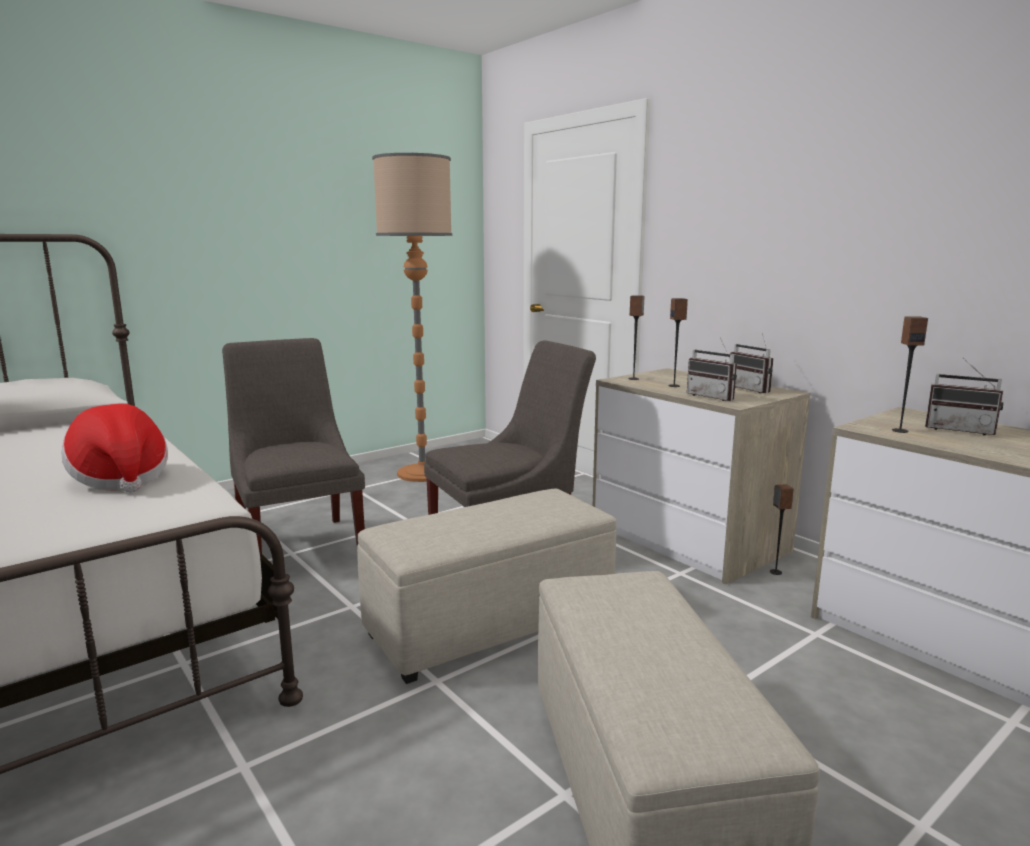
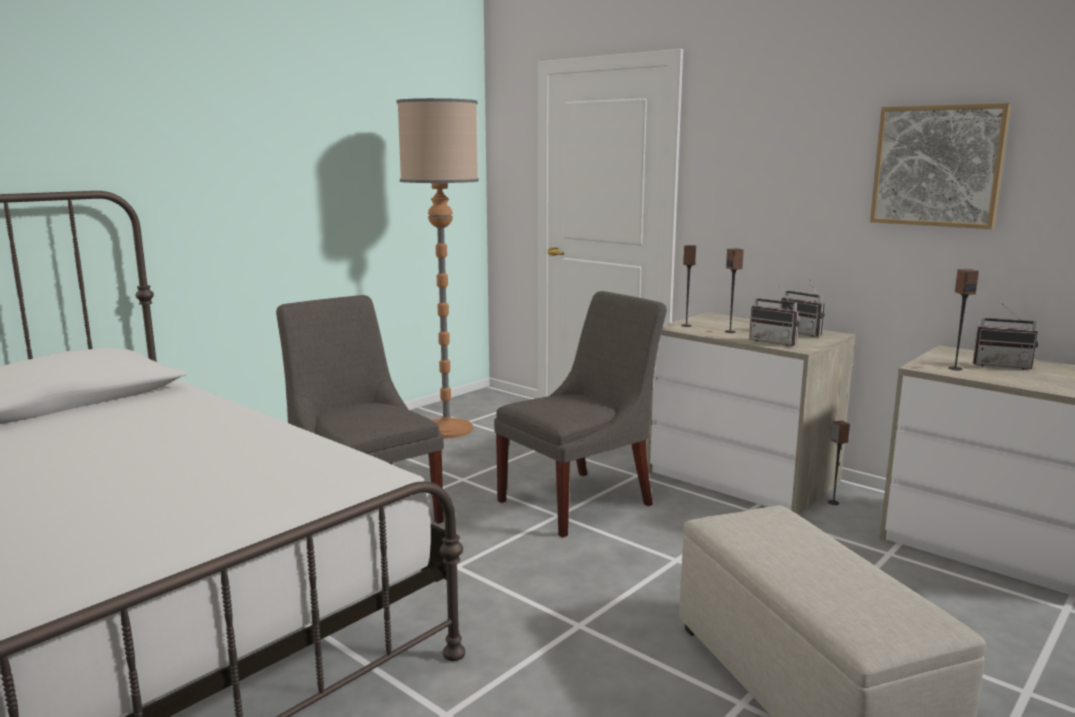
camera: 10 degrees left, 0 degrees up
hat [61,404,168,493] -> none
beige ottoman [357,489,617,684] -> none
none -> picture [870,103,1011,229]

